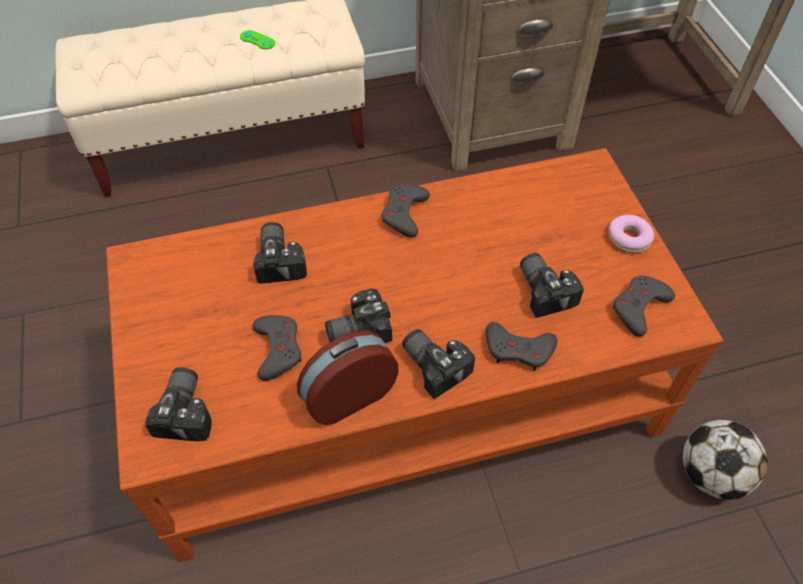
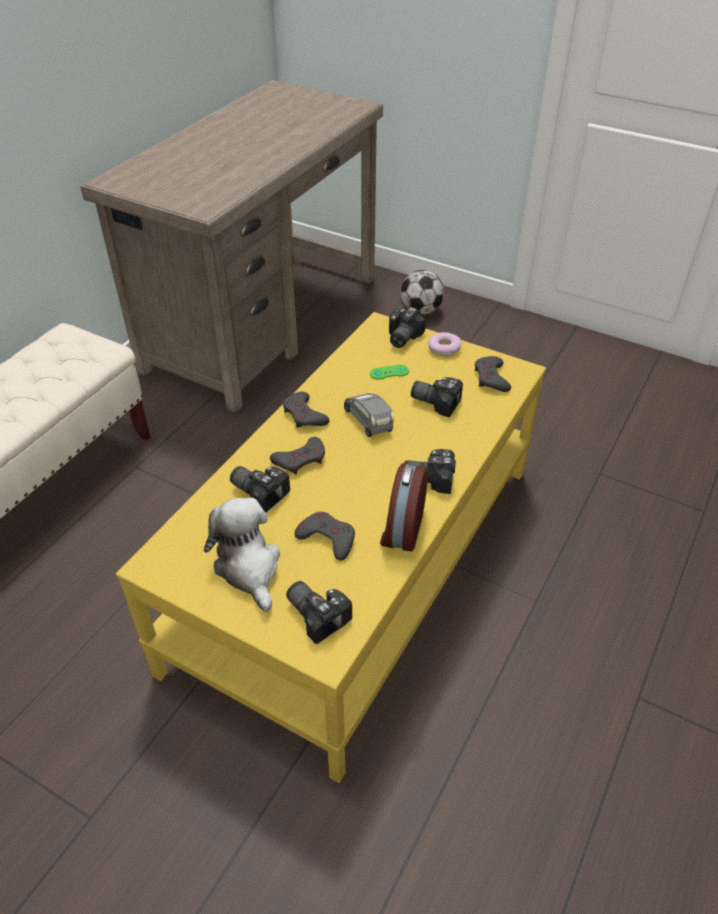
camera: 45 degrees left, 10 degrees down
brown coffee table [106,148,724,562] -> yellow coffee table [116,312,546,783]
green game controller [240,30,275,49] -> green game controller moved to [370,365,409,380]
camera [325,288,392,343] -> camera moved to [389,307,426,348]
grey game controller [486,322,557,371] -> grey game controller moved to [270,437,325,475]
football [683,420,768,500] -> football moved to [400,270,444,315]
none -> plush toy [204,498,280,612]
none -> grey toy car [344,393,394,437]

